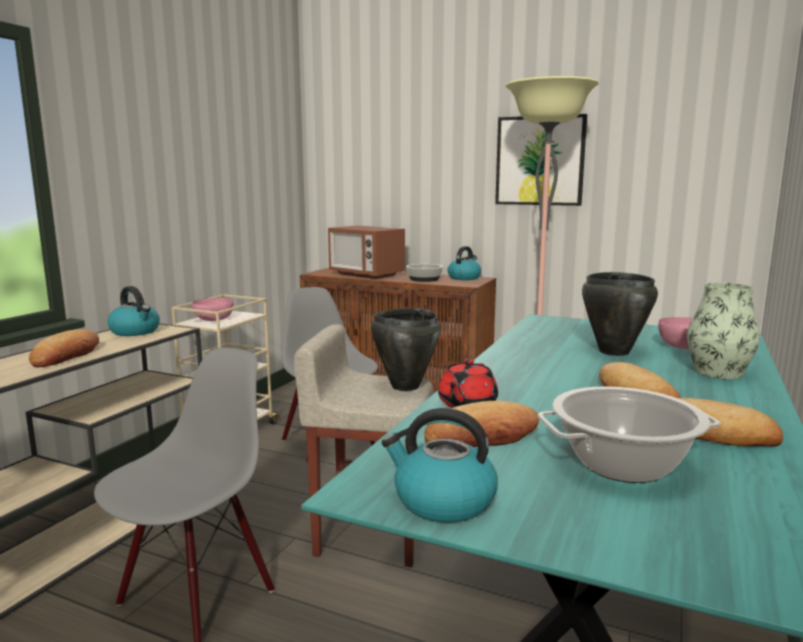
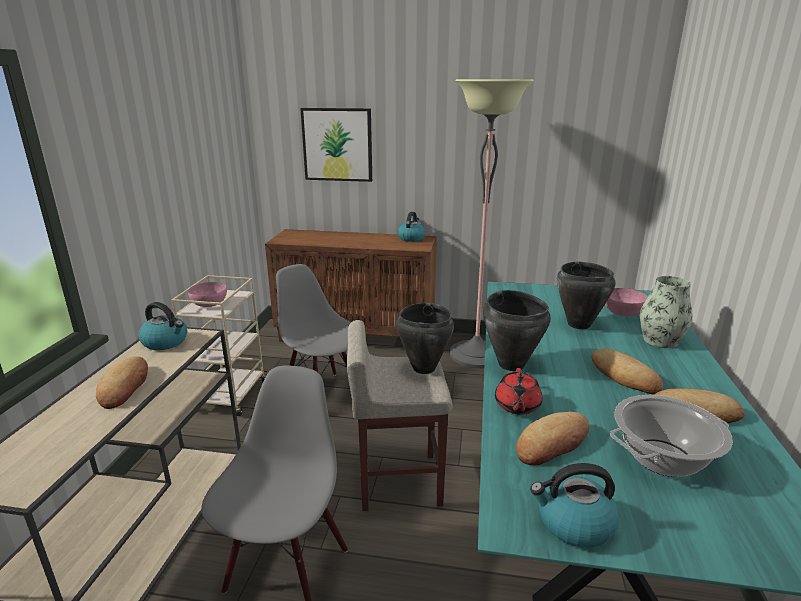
camera: 15 degrees left, 10 degrees up
microwave [328,225,405,279] -> none
bowl [406,264,443,282] -> none
picture [495,114,587,206] -> picture moved to [300,108,372,182]
none -> black cooking pot [483,290,551,371]

